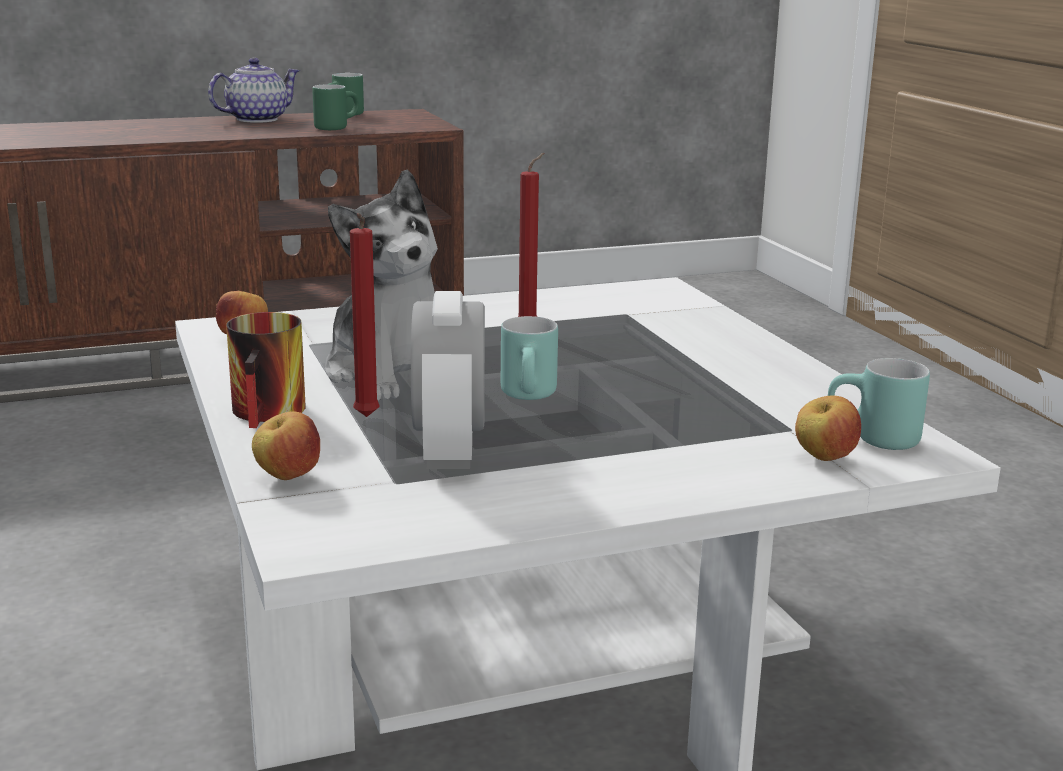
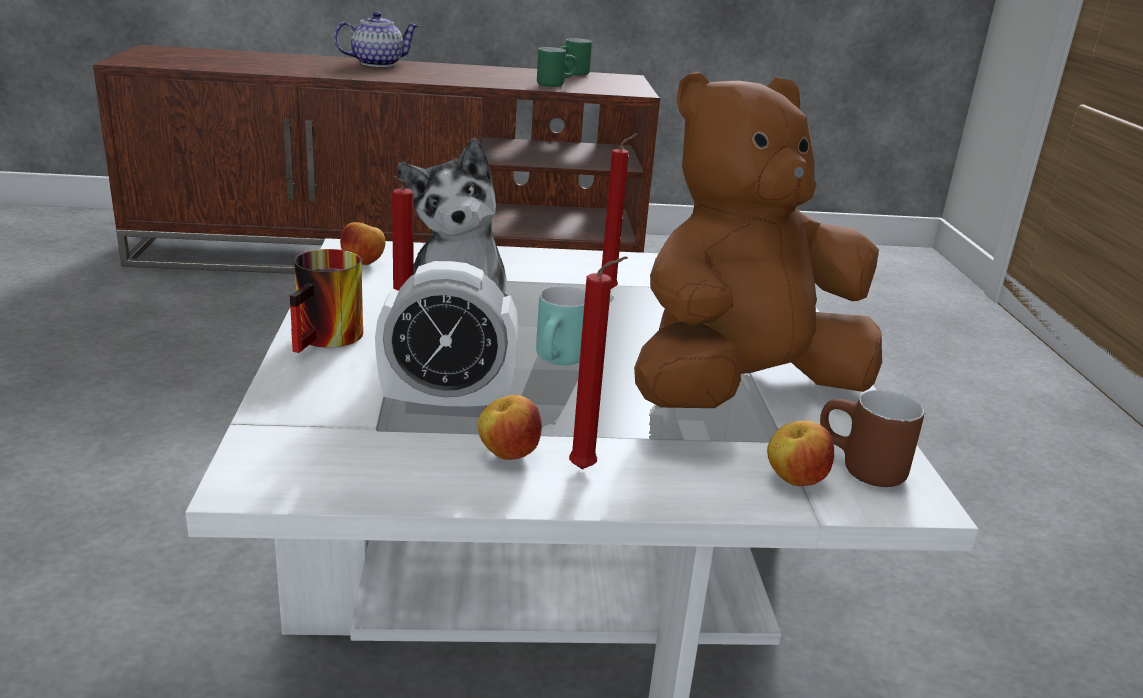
camera: 15 degrees right, 5 degrees up
teapot [208,58,300,123] -> teapot moved to [334,11,419,67]
apple [252,411,320,480] -> apple moved to [478,395,542,460]
alarm clock [411,291,485,469] -> alarm clock turned 105 degrees counterclockwise [375,261,519,417]
turquoise mug [828,358,930,450] -> brown mug [820,390,924,487]
none -> red candle [569,257,628,469]
none -> brown plush toy [634,71,882,408]

